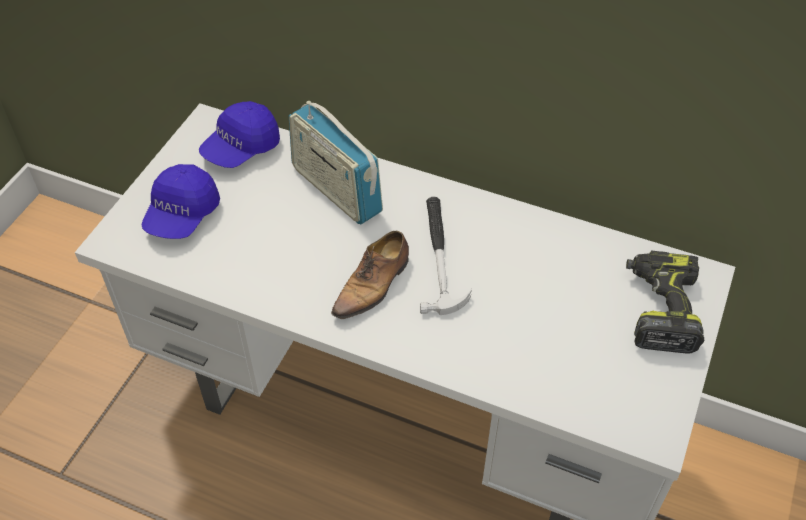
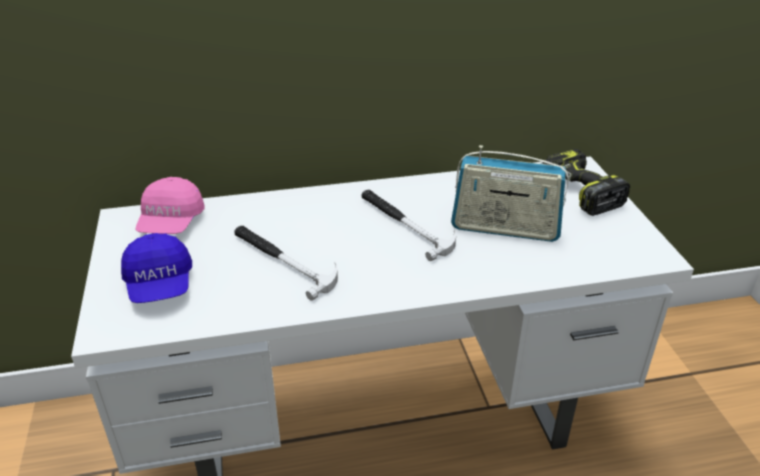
camera: 35 degrees left, 15 degrees down
blue cap [199,101,280,168] -> pink cap [135,177,205,234]
radio [289,101,383,224] -> radio moved to [451,145,569,242]
shoe [331,231,409,319] -> none
none -> hammer [234,226,338,301]

